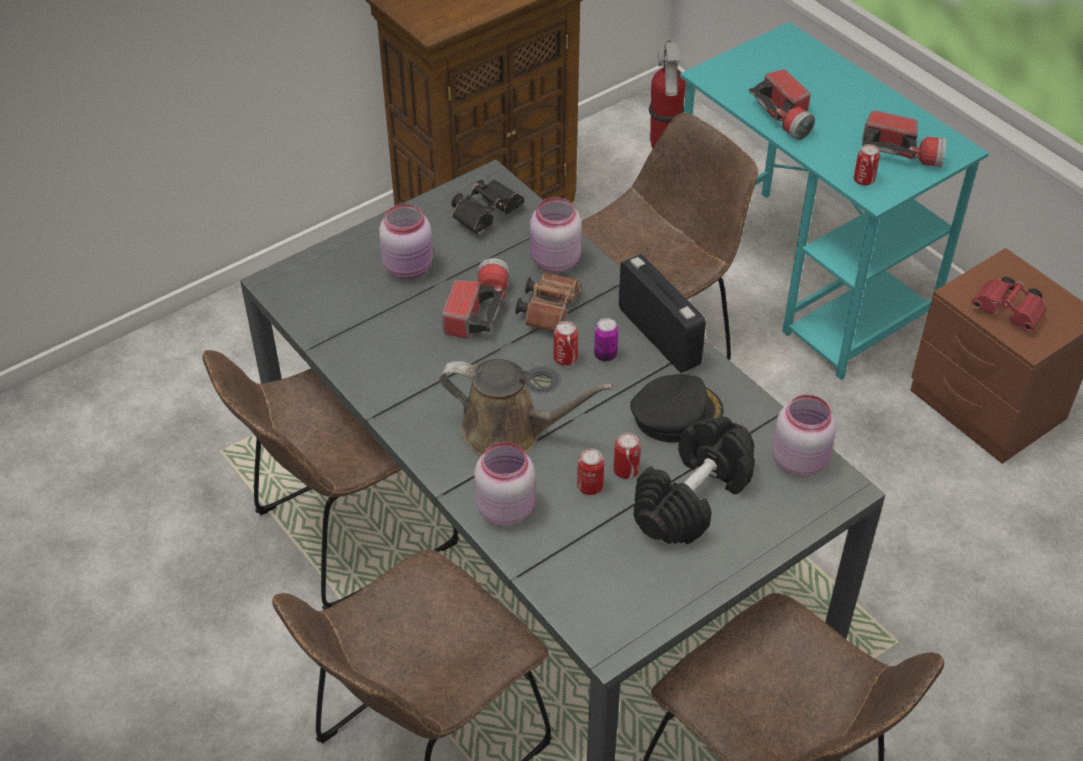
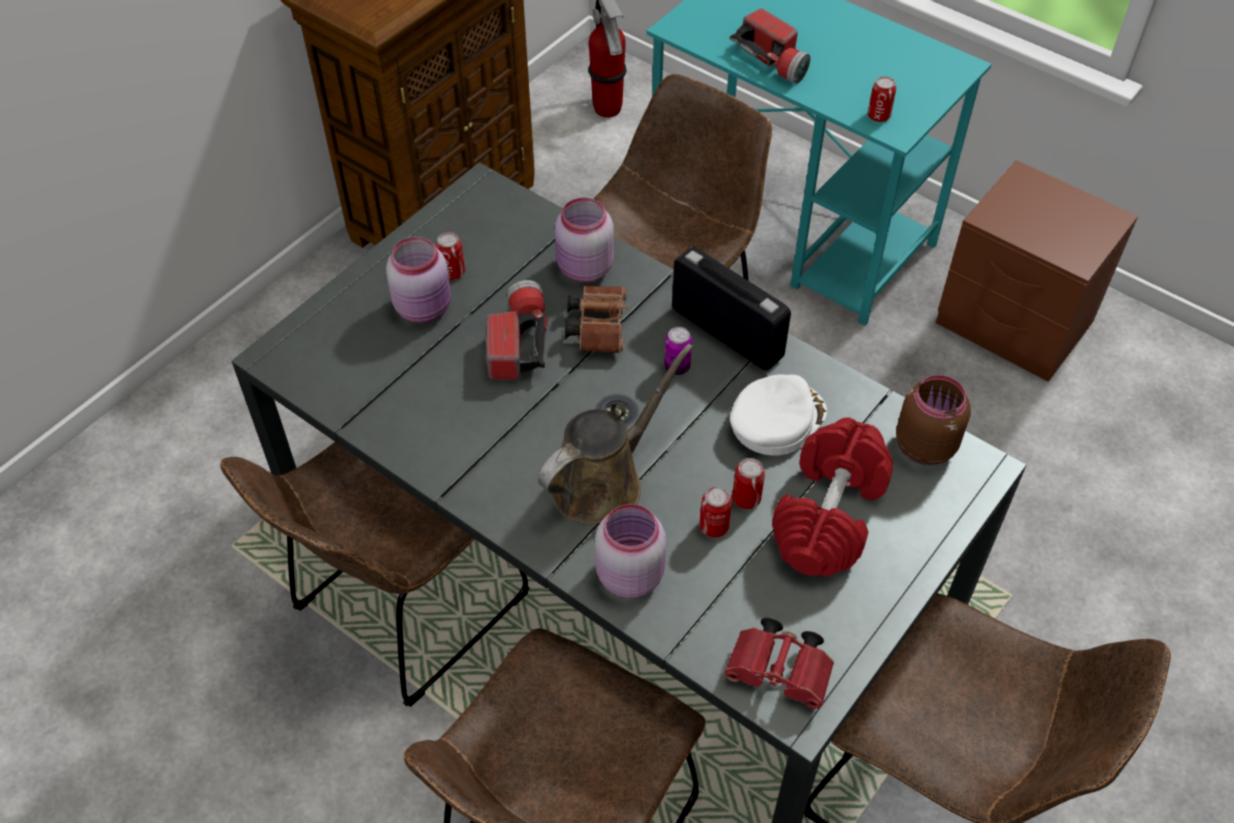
camera: 15 degrees left, 5 degrees up
brown watering can [439,359,613,456] -> brown watering can turned 45 degrees counterclockwise [538,344,693,525]
black binoculars [451,180,524,234] -> none
can [554,321,578,366] -> can moved to [436,232,465,280]
black cap [630,374,724,443] -> white cap [730,375,827,456]
black dumbbell [634,417,755,544] -> red dumbbell [772,417,893,577]
pink jar [772,395,836,477] -> brown jar [896,375,970,465]
flashlight [862,110,946,167] -> none
red binoculars [971,277,1047,332] -> red binoculars moved to [724,618,834,709]

